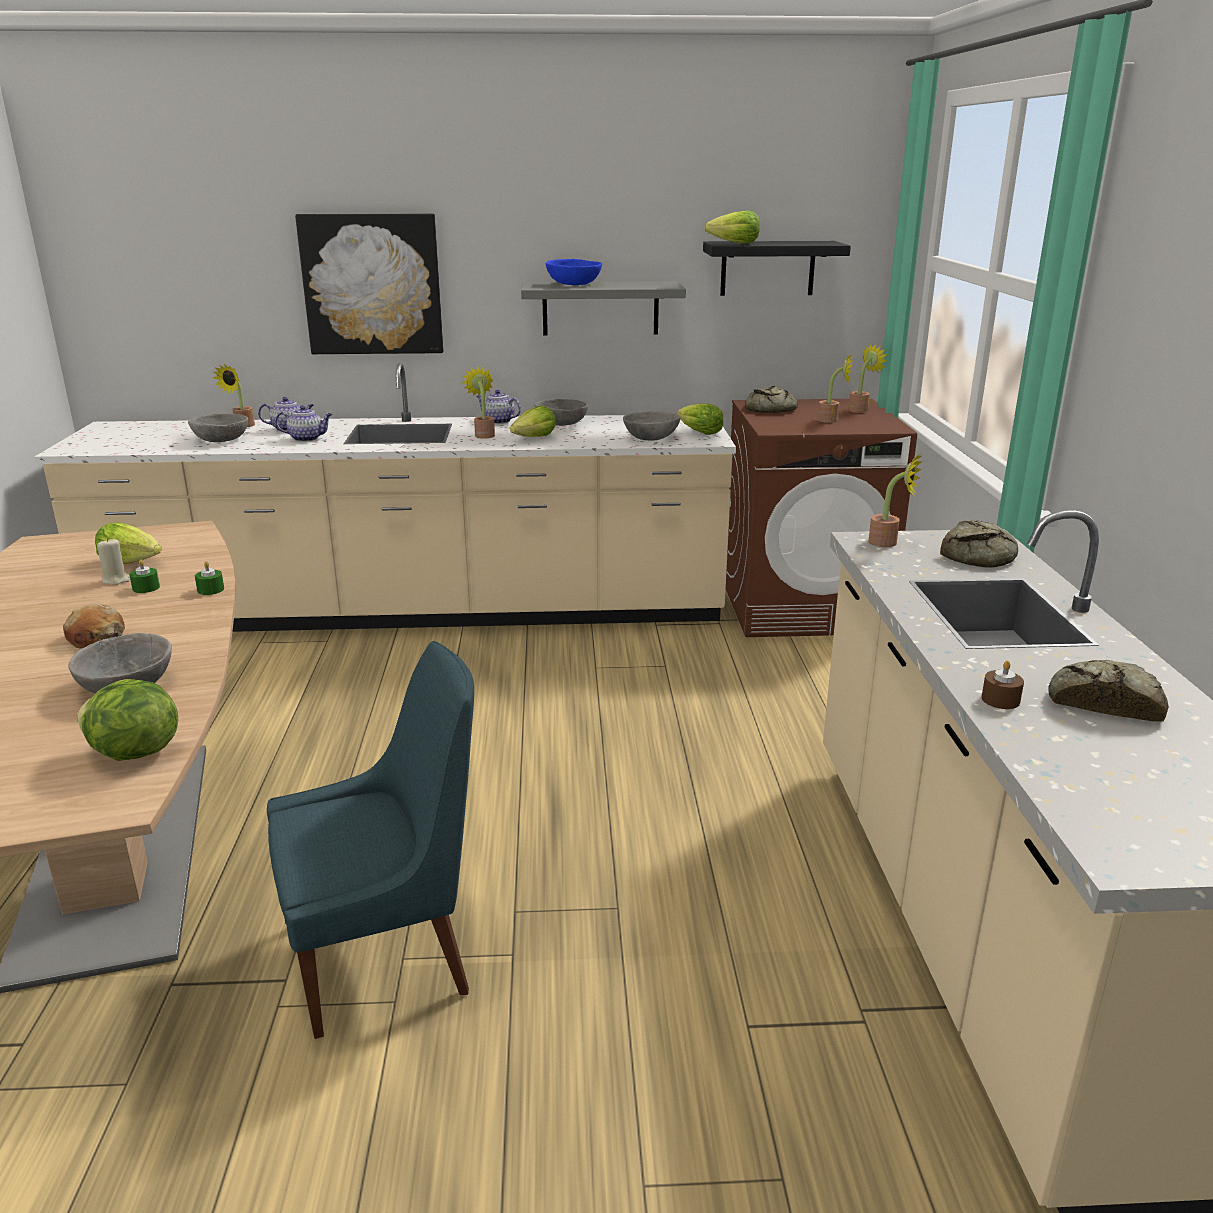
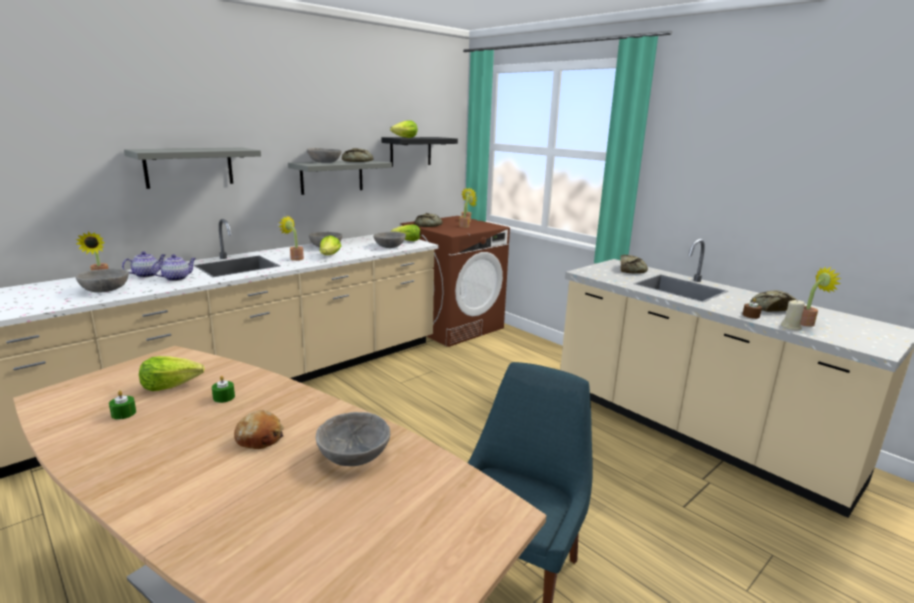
camera: 40 degrees left, 5 degrees down
lettuce [77,679,178,761] -> none
beige candle [97,538,130,585] -> beige candle moved to [781,300,805,330]
green candle [195,561,224,595] -> green candle moved to [109,390,136,419]
picture [295,213,444,354] -> grey shelf [124,147,261,189]
teapot [476,390,521,424] -> none
blue bowl [546,259,602,285] -> grey bowl [307,148,342,163]
potted plant [868,454,923,547] -> potted plant moved to [800,266,841,326]
none -> bread [342,148,373,162]

